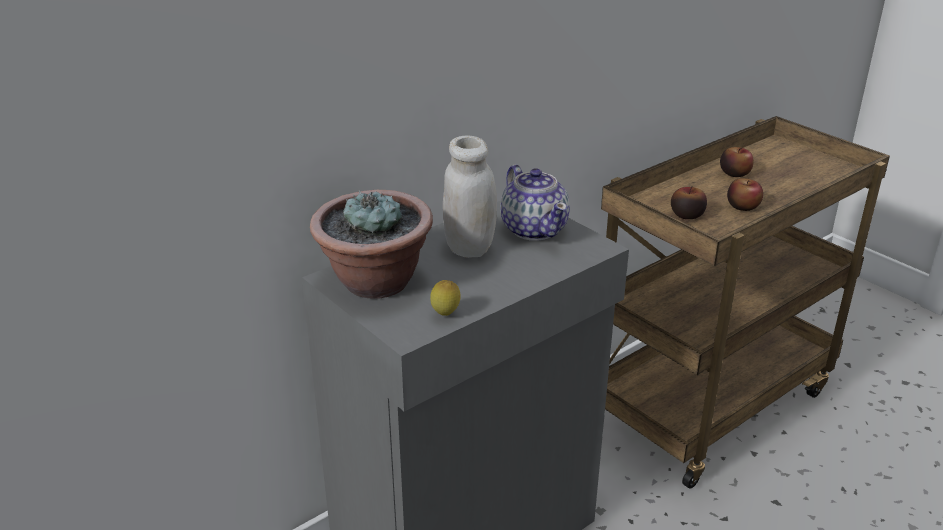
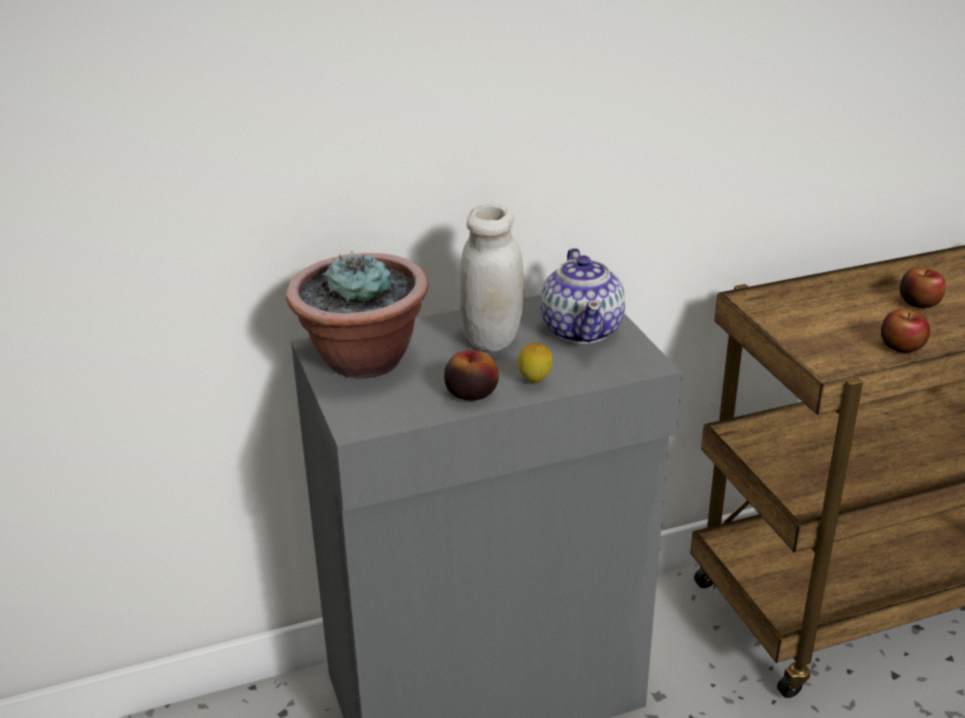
camera: 20 degrees right, 0 degrees up
lemon [430,280,461,316] -> lemon moved to [518,342,552,383]
apple [671,186,707,219] -> apple moved to [444,350,499,401]

